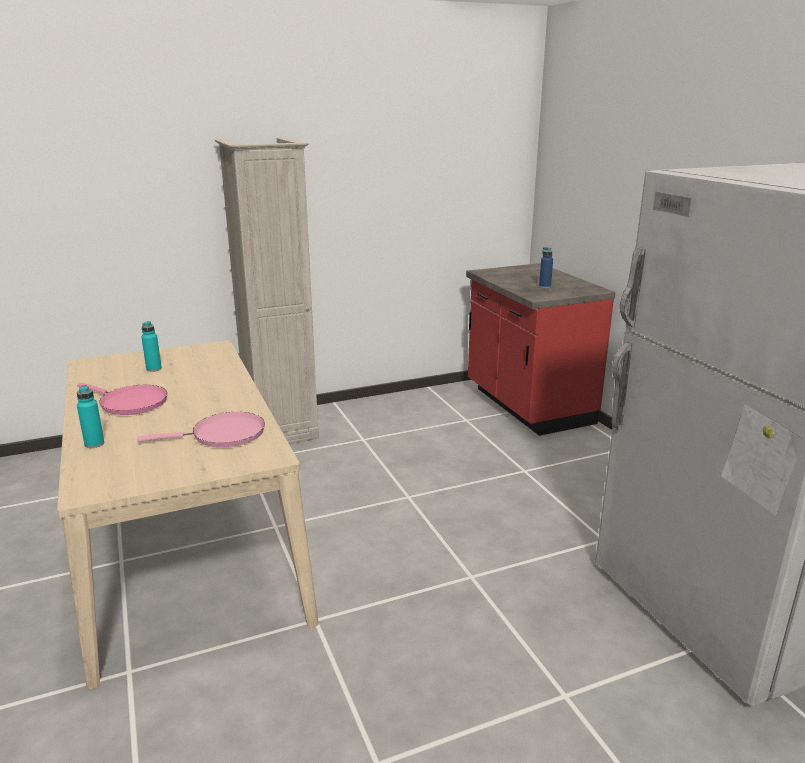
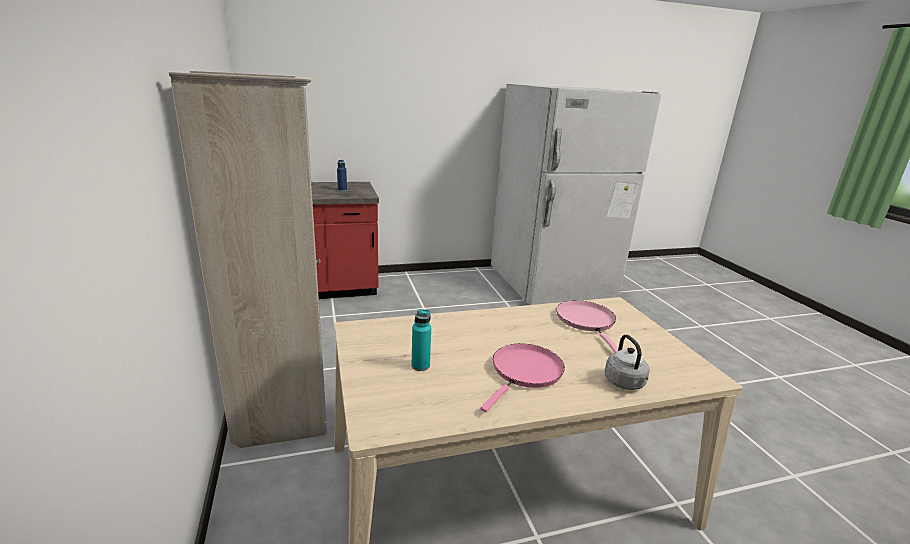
camera: 85 degrees left, 0 degrees up
turquoise bottle [77,385,104,448] -> grey kettle [605,335,650,390]

